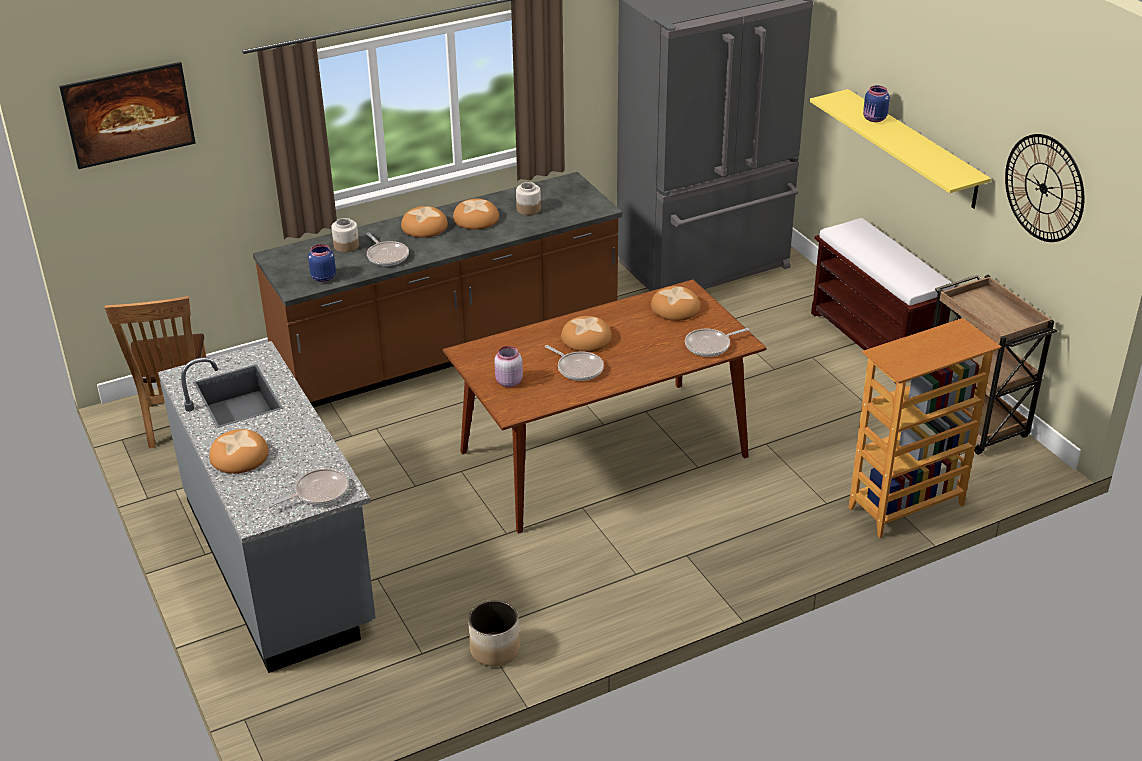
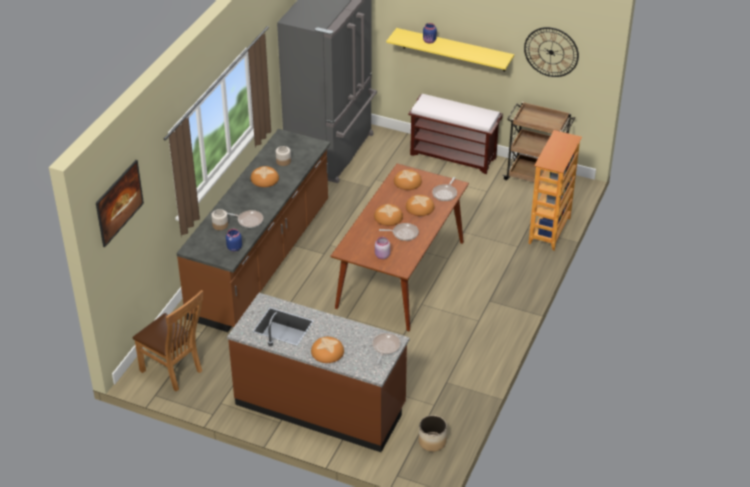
camera: 40 degrees left, 5 degrees up
grey counter [158,341,376,673] -> brown counter [227,293,410,452]
bread [401,206,448,238] -> bread moved to [406,195,435,216]
planter [468,600,520,666] -> planter moved to [419,415,447,452]

